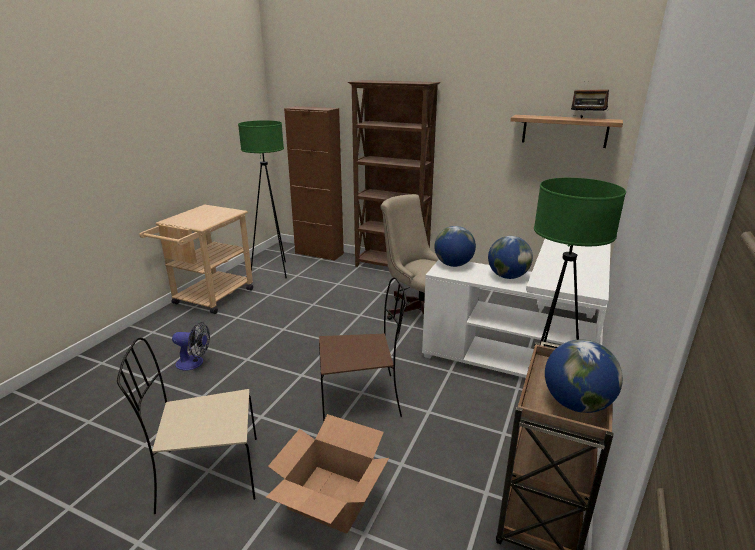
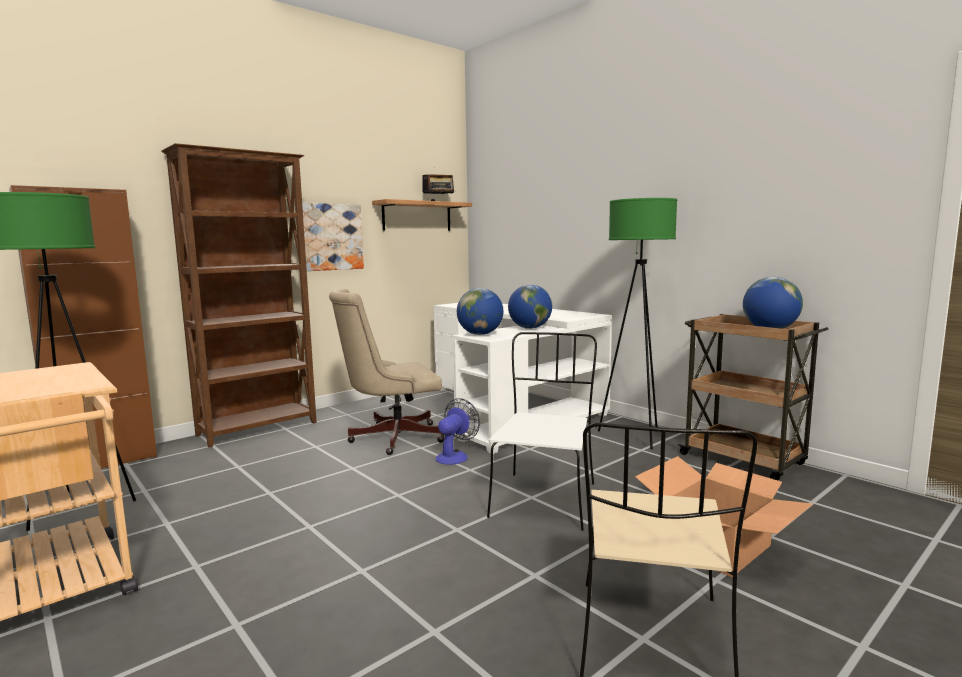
camera: 65 degrees left, 15 degrees down
fan [172,322,210,371] -> fan moved to [436,398,480,465]
brown chair [319,277,407,422] -> white chair [487,332,597,531]
none -> picture [302,203,364,271]

